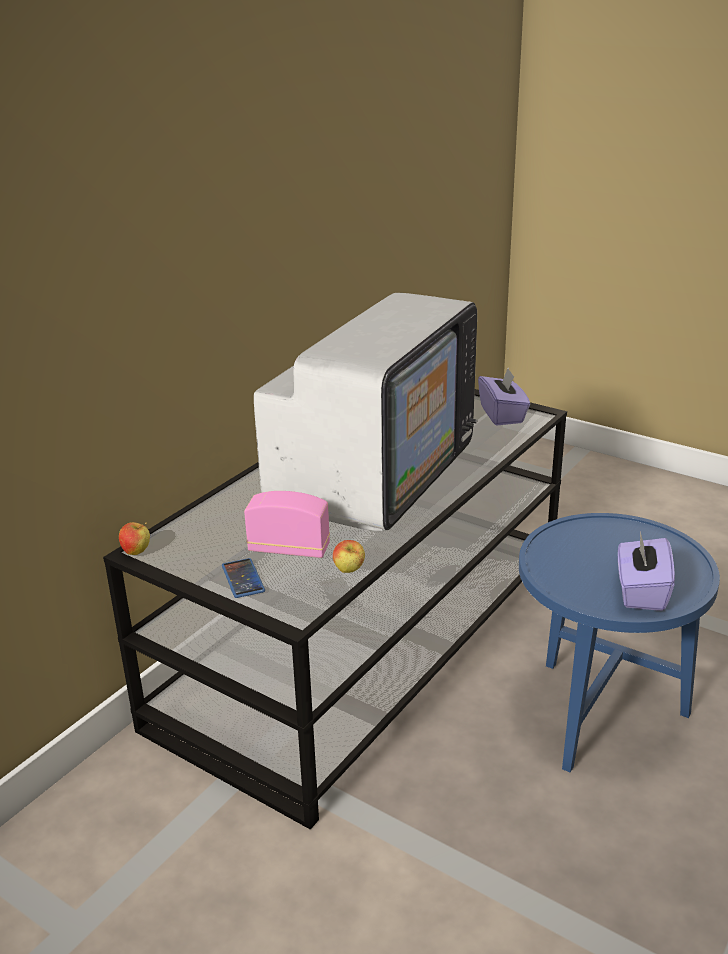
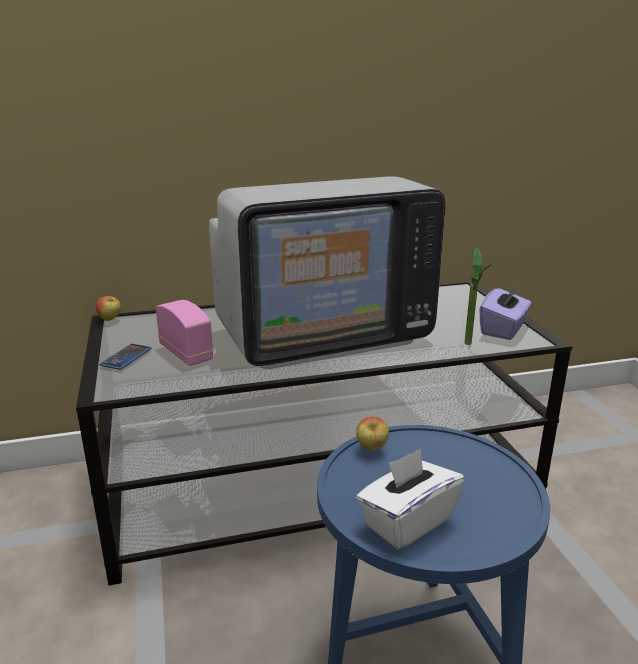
camera: 40 degrees right, 5 degrees down
apple [333,540,365,573] -> apple moved to [356,417,389,450]
purple tissue box [618,531,675,611] -> white tissue box [356,448,465,549]
none -> potted plant [464,247,495,345]

